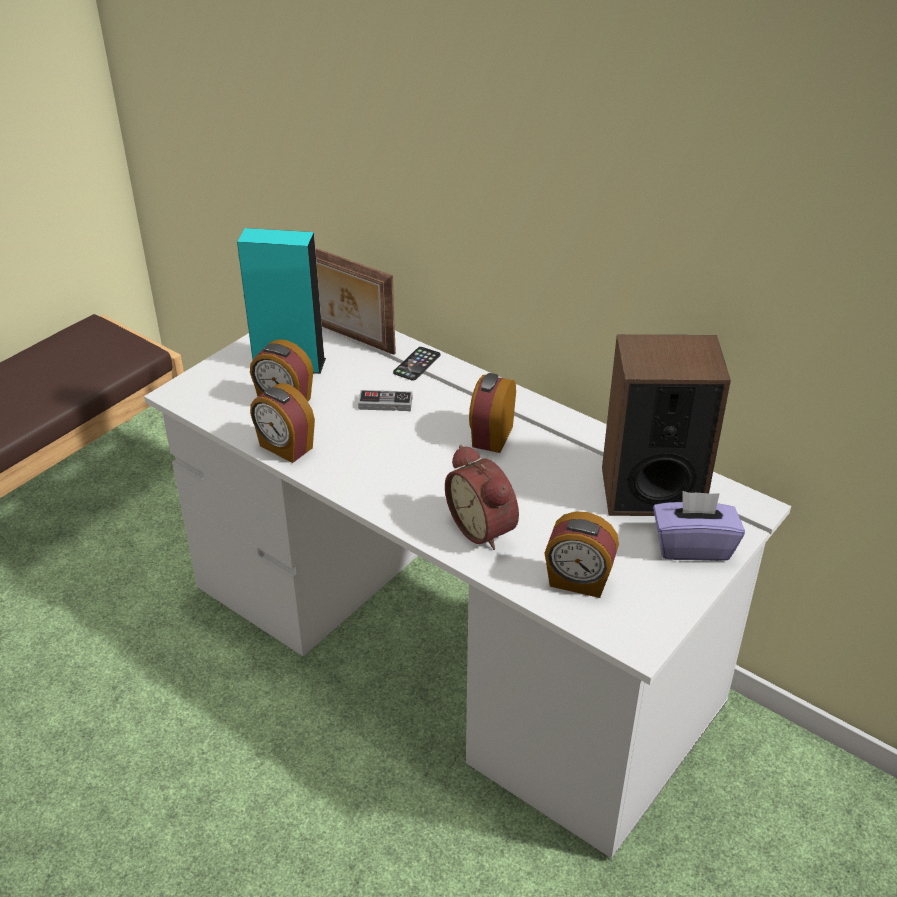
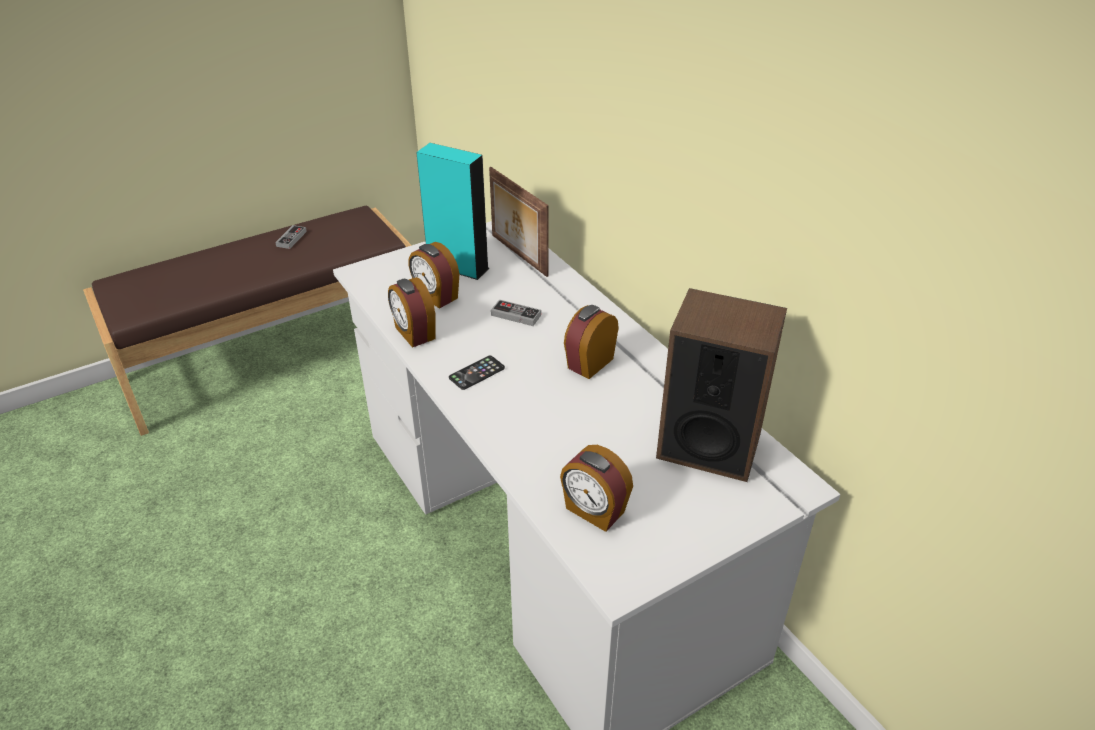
camera: 20 degrees right, 0 degrees up
phone [393,347,440,381] -> phone moved to [449,356,505,390]
alarm clock [445,445,519,550] -> none
purple tissue box [653,491,745,561] -> none
none -> game controller [275,225,307,249]

